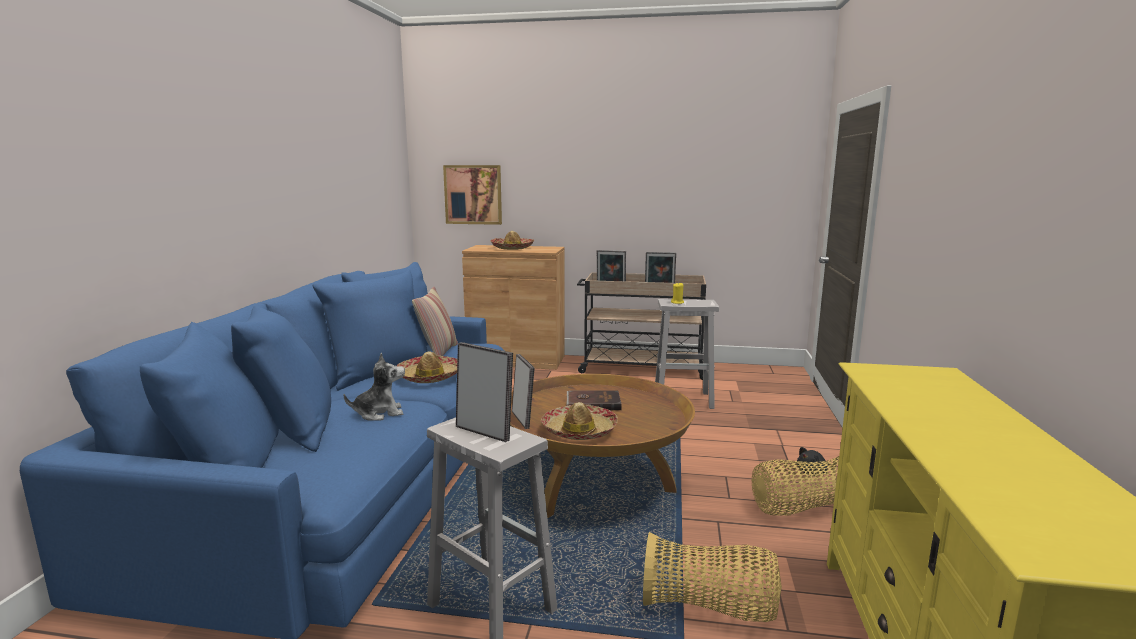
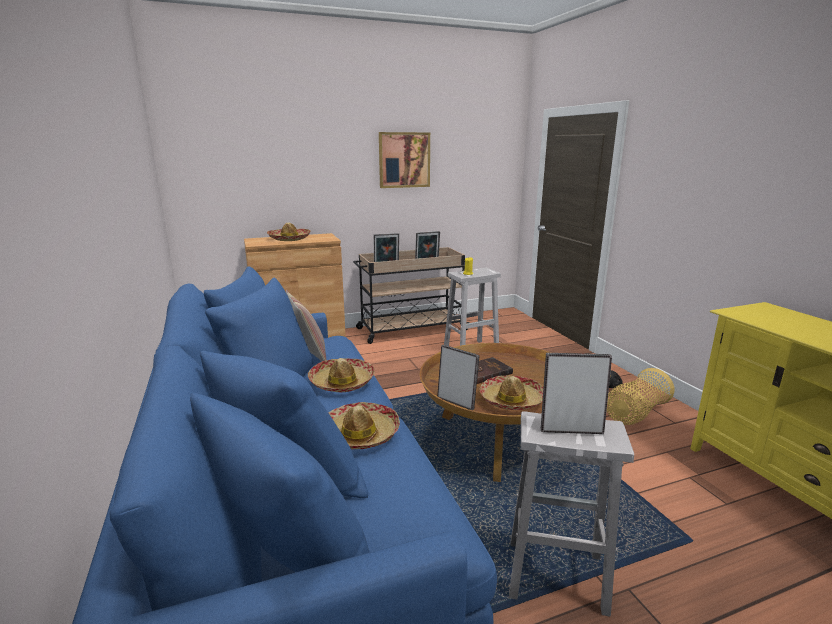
camera: 30 degrees left, 5 degrees up
plush toy [344,353,405,421] -> hat [328,402,400,449]
picture [443,165,502,225] -> picture moved to [379,132,430,188]
basket [643,532,782,622] -> none

